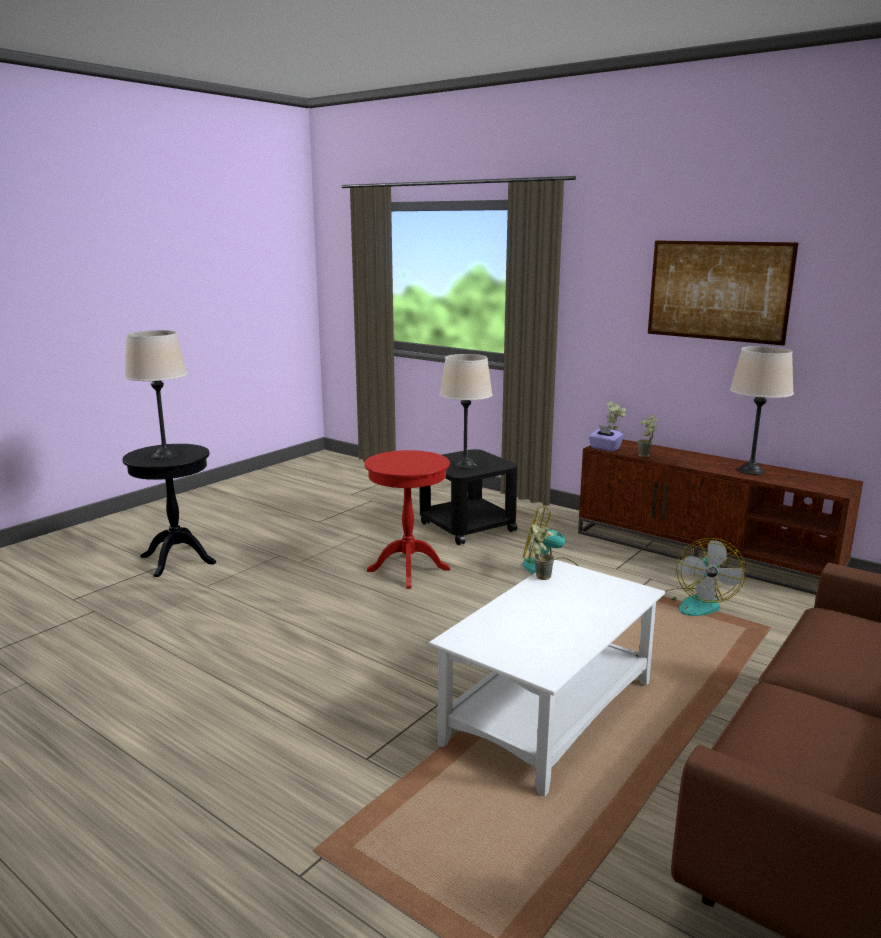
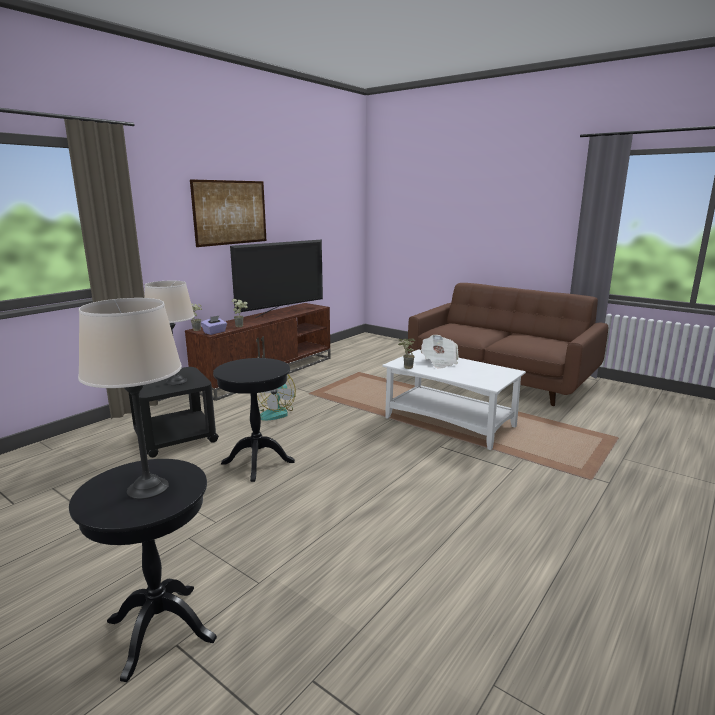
camera: 90 degrees left, 0 degrees up
red side table [364,450,450,589] -> black side table [213,358,295,482]
fan [665,538,746,616] -> none
beige table lamp [730,346,794,475] -> television [230,239,323,318]
none -> newspaper [421,335,459,369]

